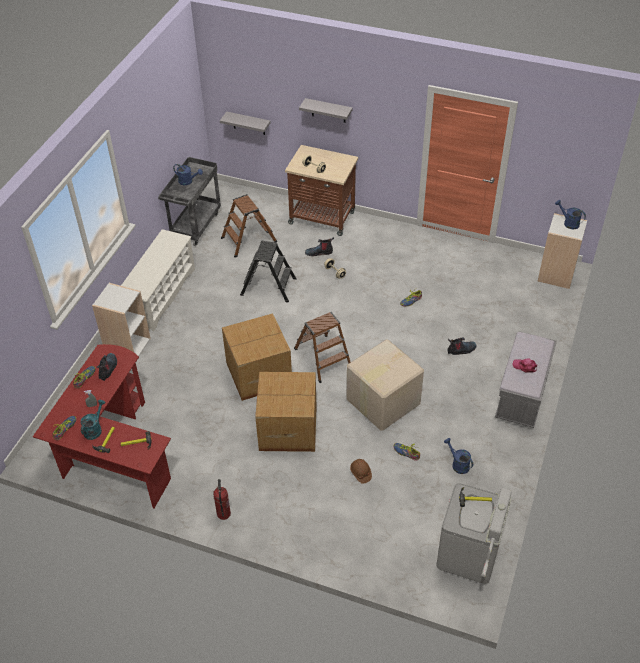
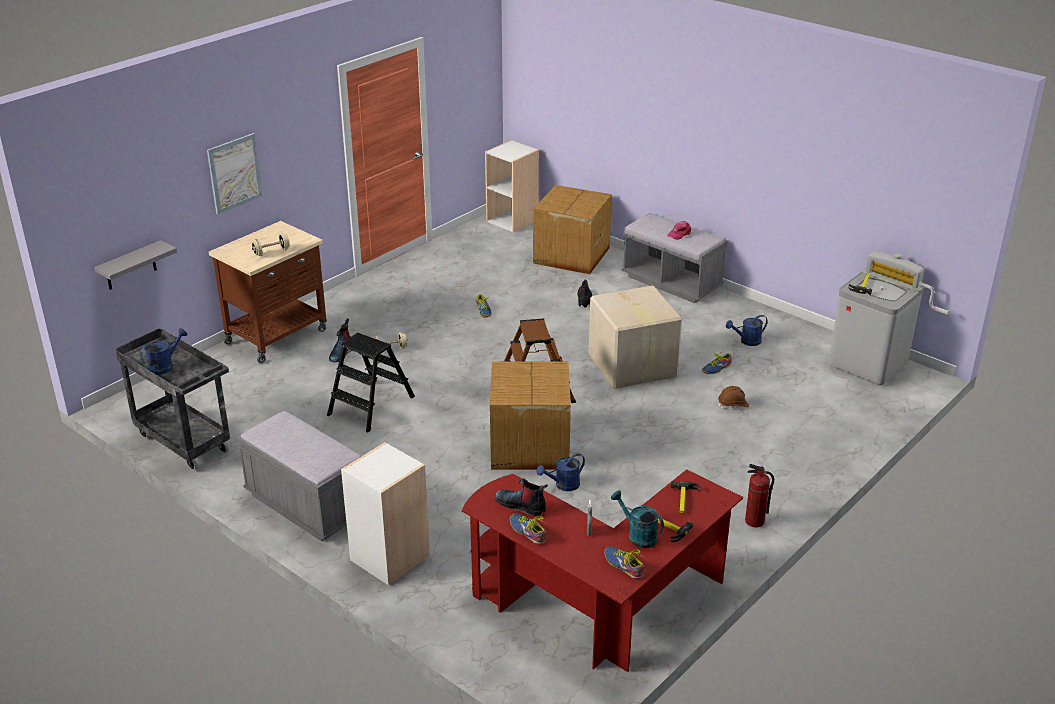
camera: 70 degrees left, 15 degrees down
white shoe rack [121,229,195,332] -> grey bench [236,411,361,541]
brown step ladder [221,194,278,258] -> none
cardboard box [255,372,316,452] -> cardboard box moved to [533,185,612,274]
grey shelf [299,98,353,123] -> picture [207,133,263,214]
blue watering can [555,200,586,229] -> blue watering can moved to [536,453,585,491]

